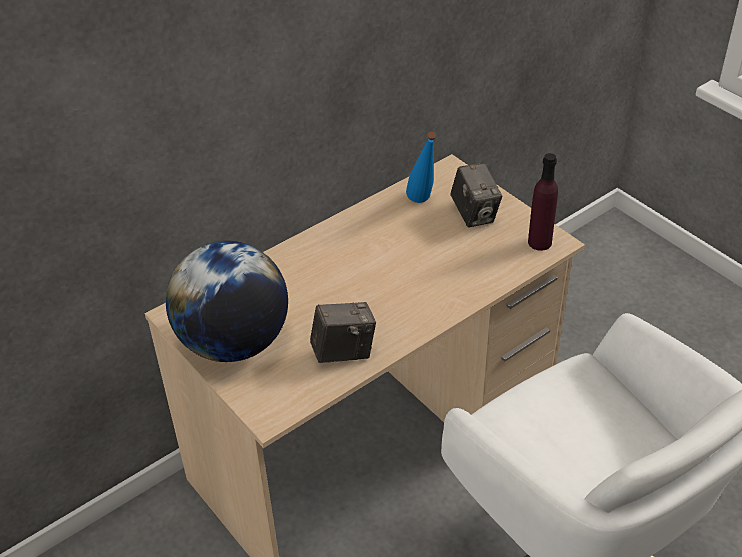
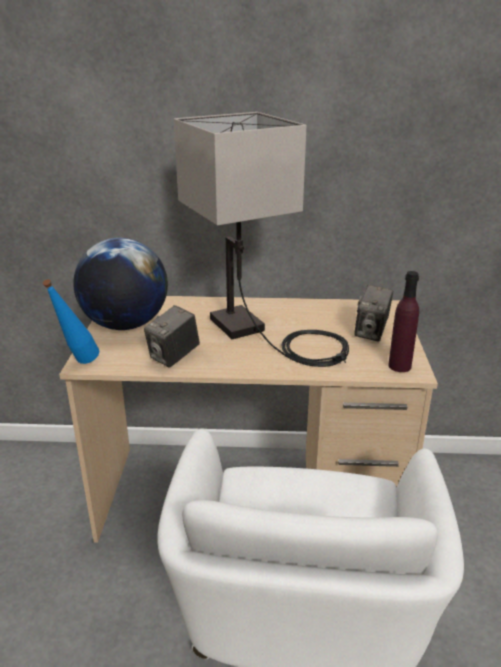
camera: 40 degrees right, 15 degrees down
camera [310,302,376,363] -> camera turned 105 degrees clockwise [144,305,200,368]
blue bottle [406,132,436,203] -> blue bottle moved to [43,279,99,364]
none -> table lamp [174,112,349,367]

